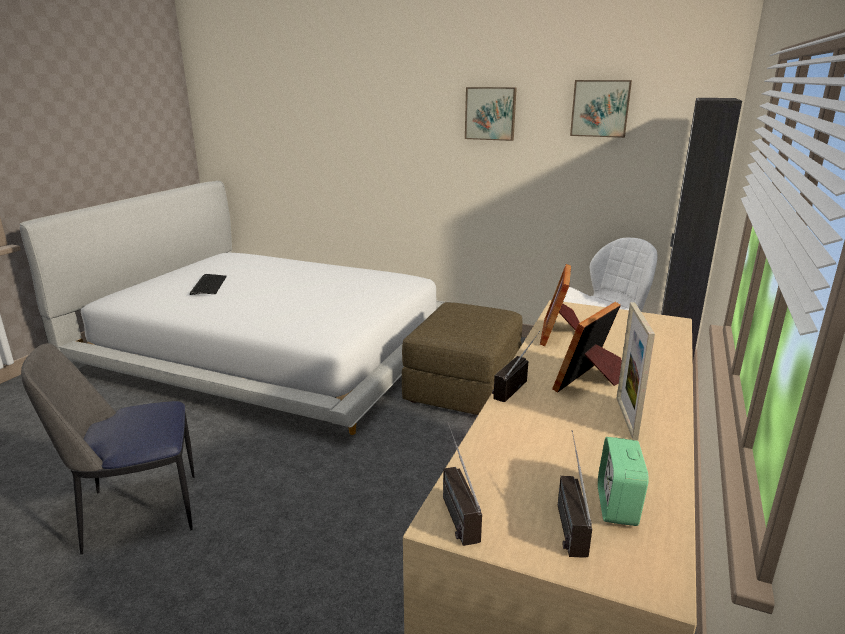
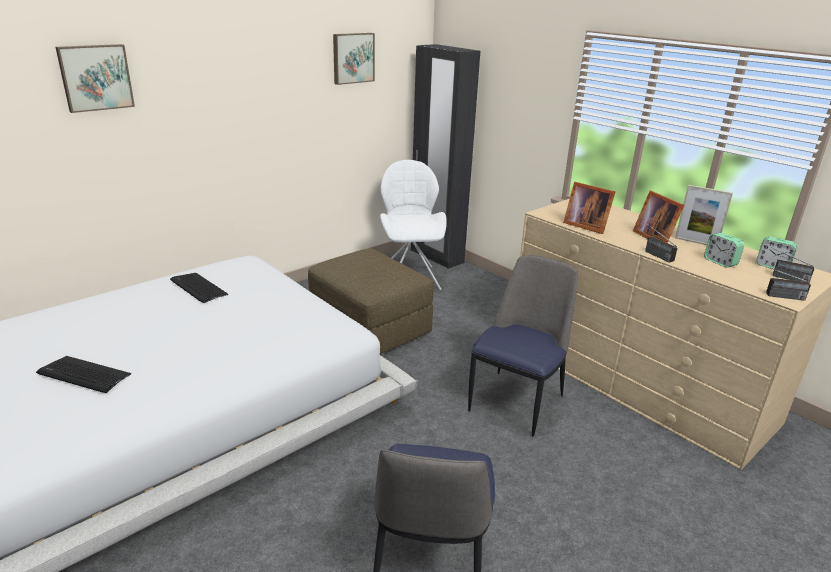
camera: 65 degrees left, 5 degrees up
picture [465,87,517,141] -> picture moved to [56,44,135,113]
none -> keyboard [170,273,228,303]
none -> chair [468,255,579,437]
none -> alarm clock [704,233,745,268]

